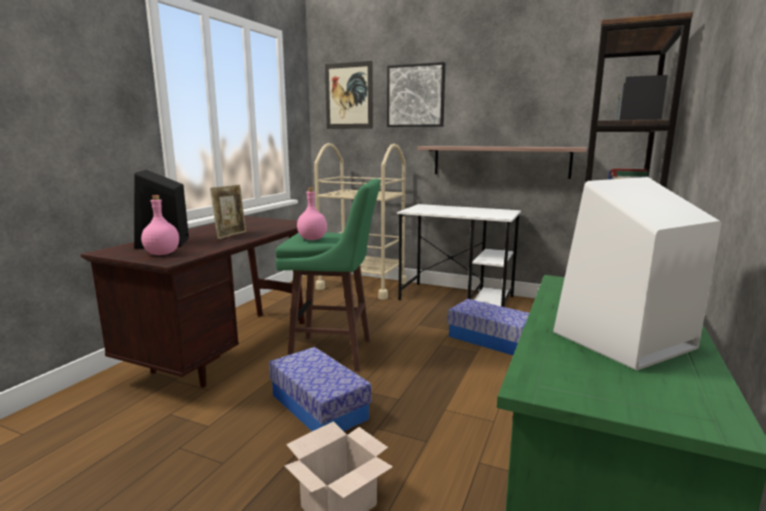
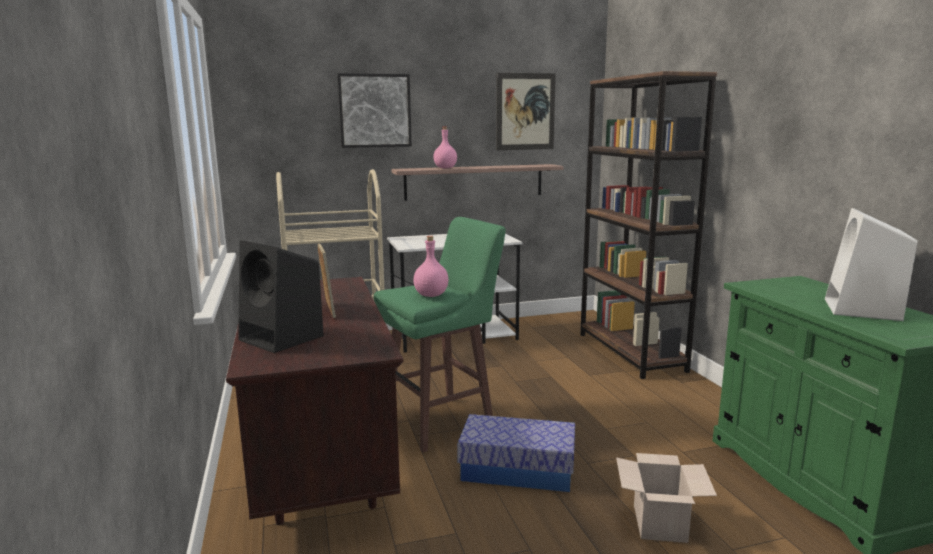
camera: 40 degrees left, 0 degrees up
pink bottle [141,195,179,255] -> pink bottle moved to [433,127,457,168]
picture [325,61,373,129] -> picture moved to [496,73,556,150]
storage box [447,299,529,355] -> none

